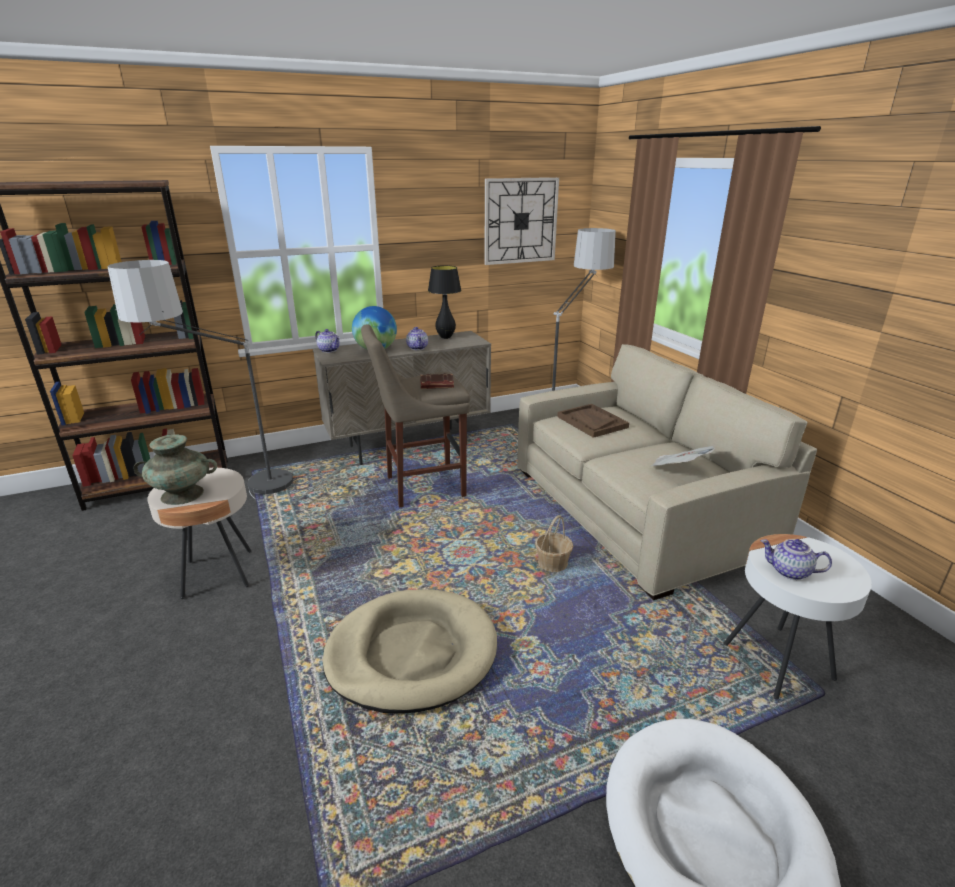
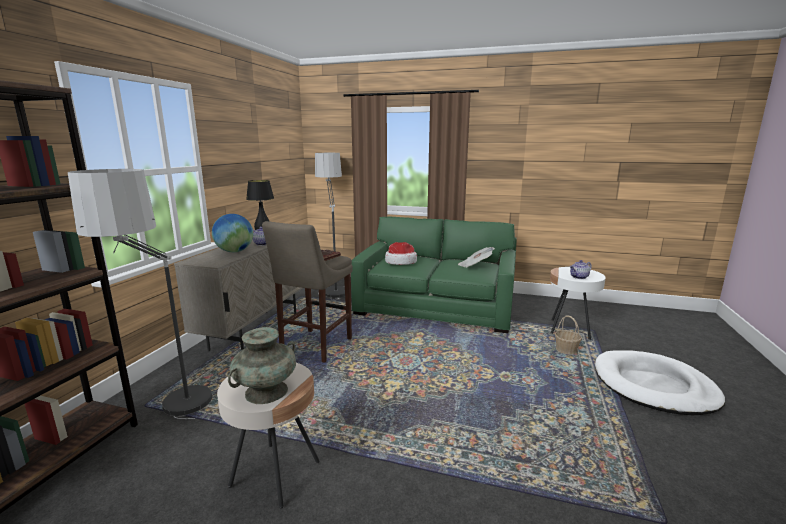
camera: 50 degrees left, 10 degrees down
teapot [315,329,340,353] -> none
beige dog bed [323,589,497,714] -> none
wall clock [484,177,559,265] -> none
beige sofa [517,344,817,600] -> green sofa [351,217,517,333]
basket [535,515,574,572] -> basket moved to [555,315,582,355]
brown tray [557,404,629,438] -> hat [385,242,417,265]

